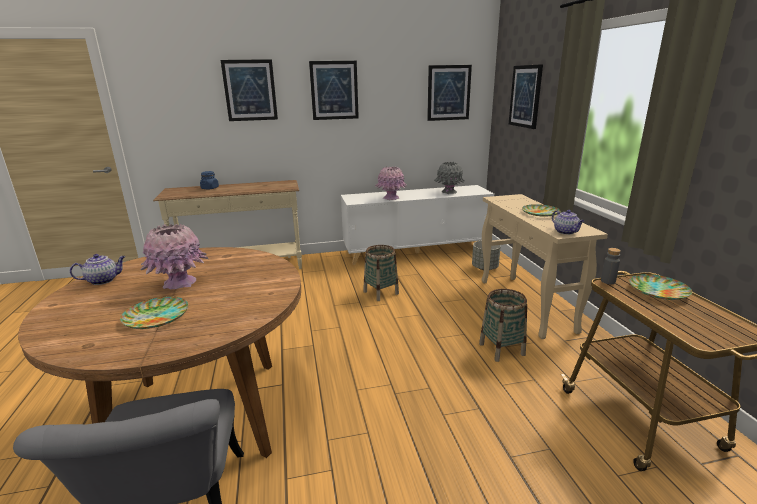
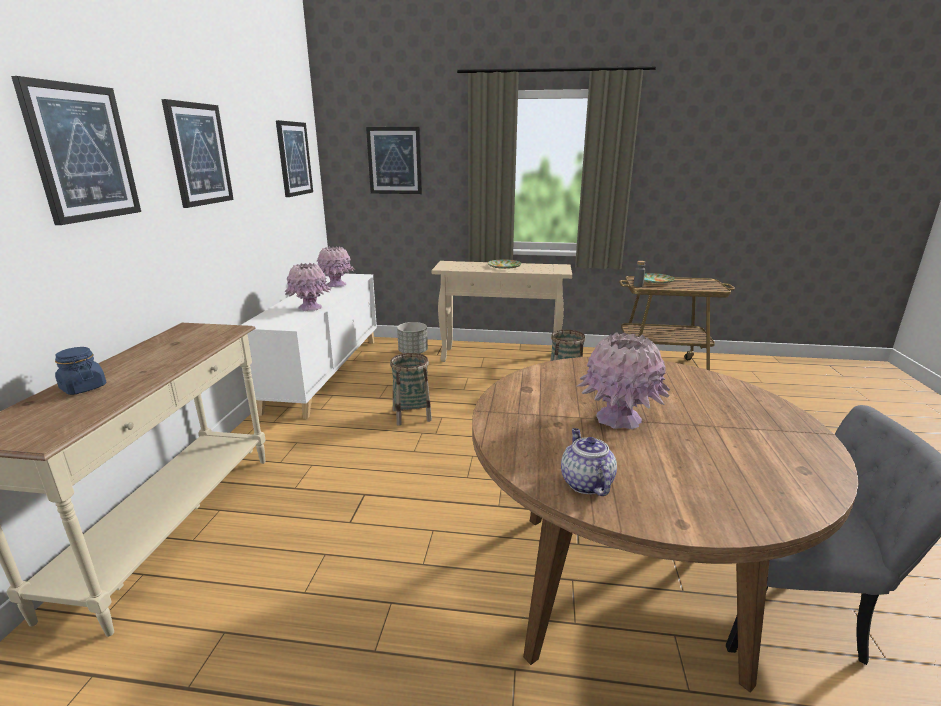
camera: 70 degrees left, 0 degrees up
plate [120,297,188,329] -> none
grey vase [434,162,465,194] -> pink vase [317,246,355,287]
teapot [552,210,584,235] -> none

